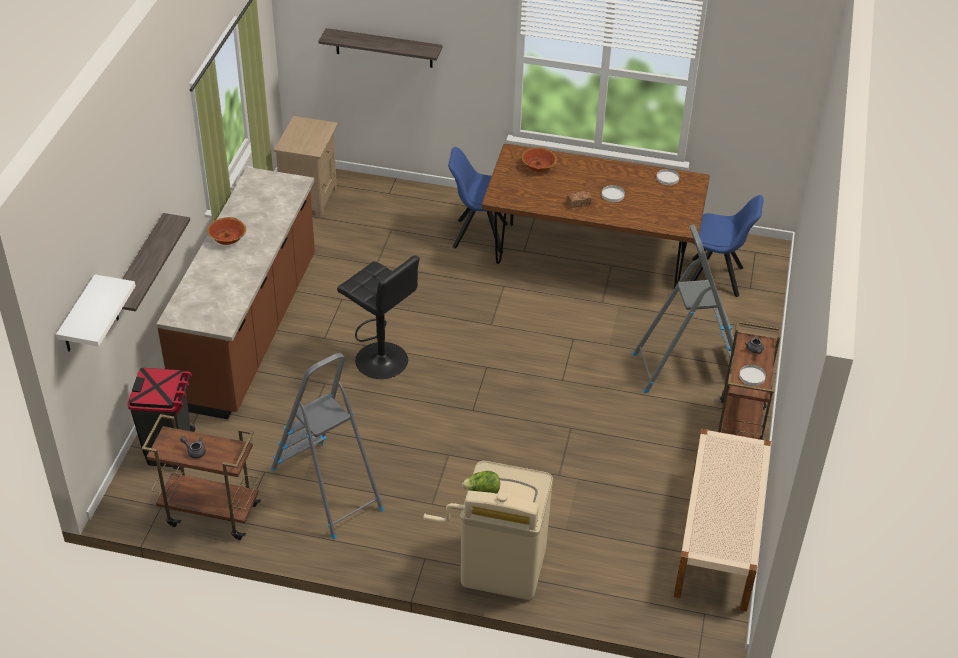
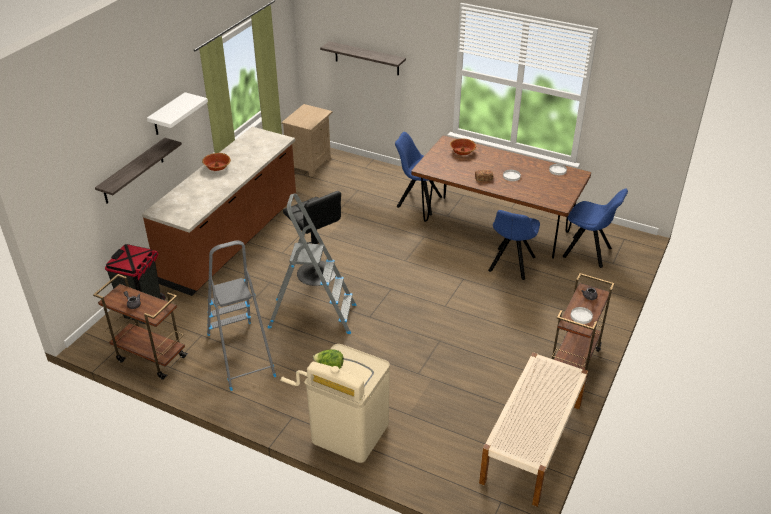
camera: 15 degrees right, 5 degrees down
white shelf [56,274,136,352] -> white shelf moved to [147,92,208,135]
grey step ladder [632,224,735,393] -> grey step ladder moved to [267,193,356,334]
none -> blue chair [488,210,540,280]

